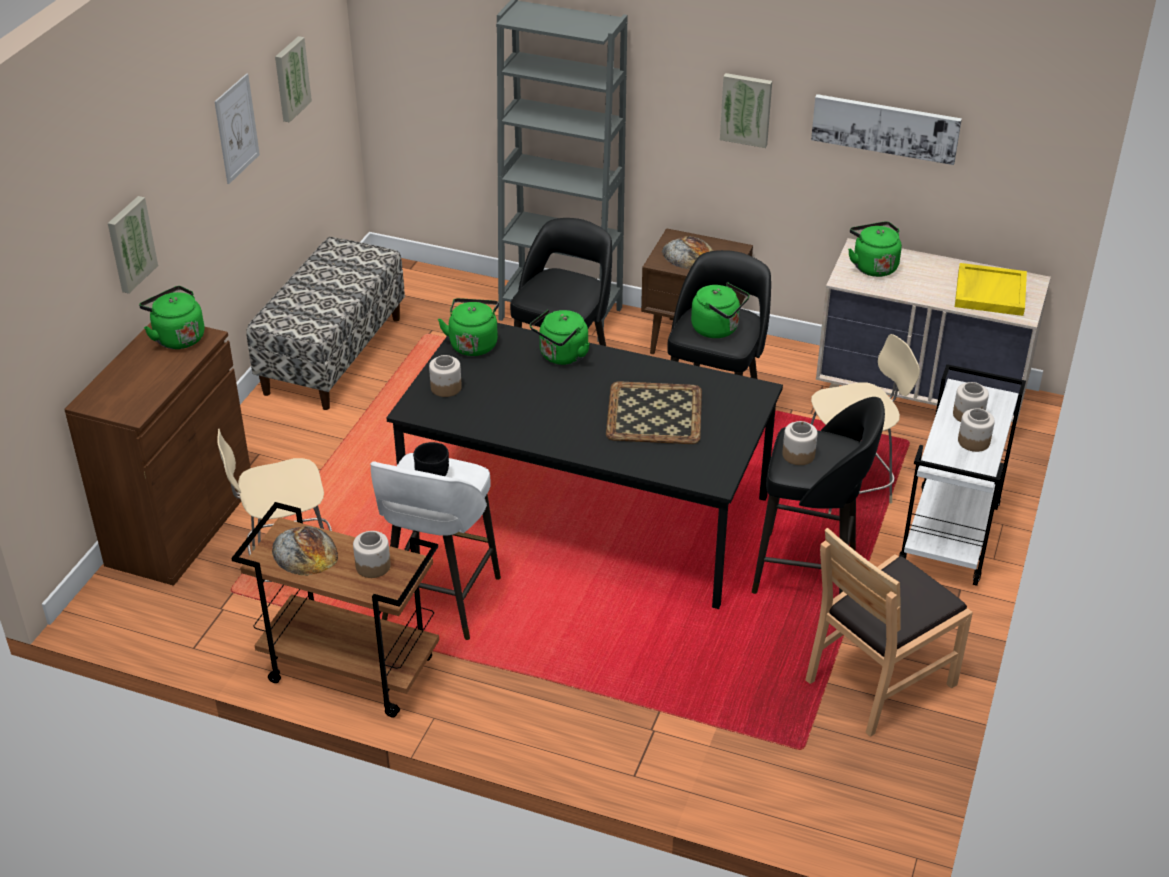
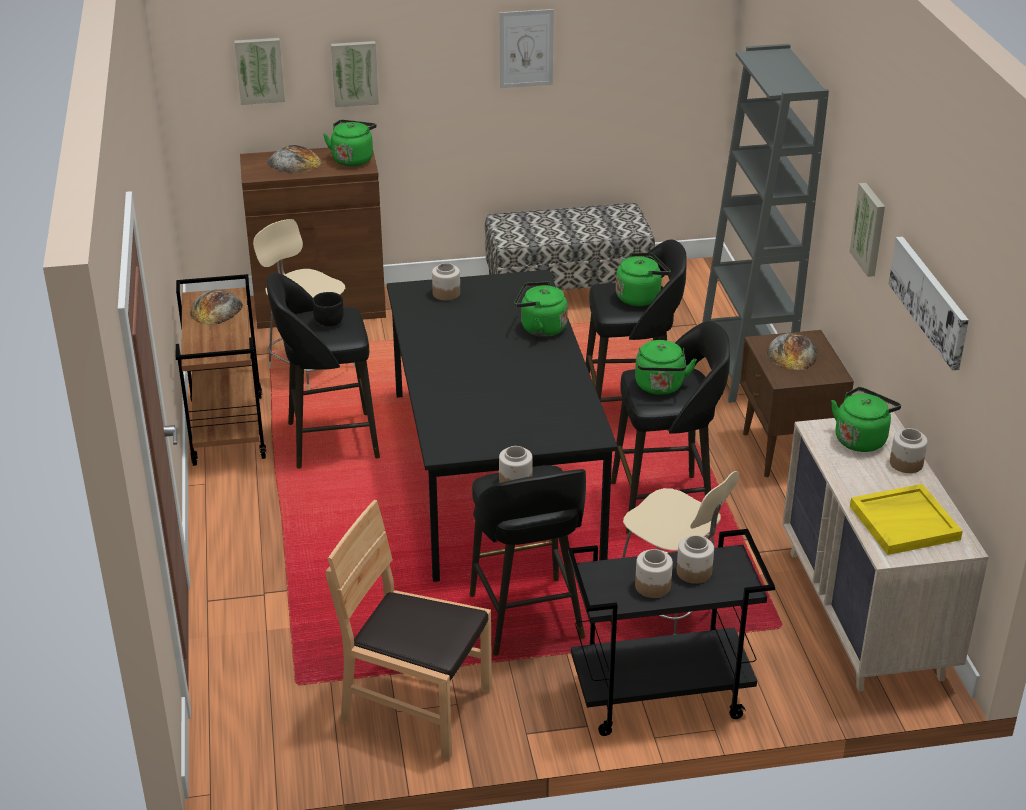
camera: 60 degrees right, 5 degrees down
picture [275,36,312,123] -> picture moved to [234,38,285,105]
jar [353,531,391,578] -> jar moved to [890,428,928,473]
white stool [370,453,501,640] -> black stool [267,272,380,469]
green kettle [438,298,499,356] -> green kettle moved to [616,253,671,306]
tray [606,381,702,444] -> none
white cart [899,364,1026,586] -> black cart [568,529,775,736]
none -> bread [267,145,322,173]

